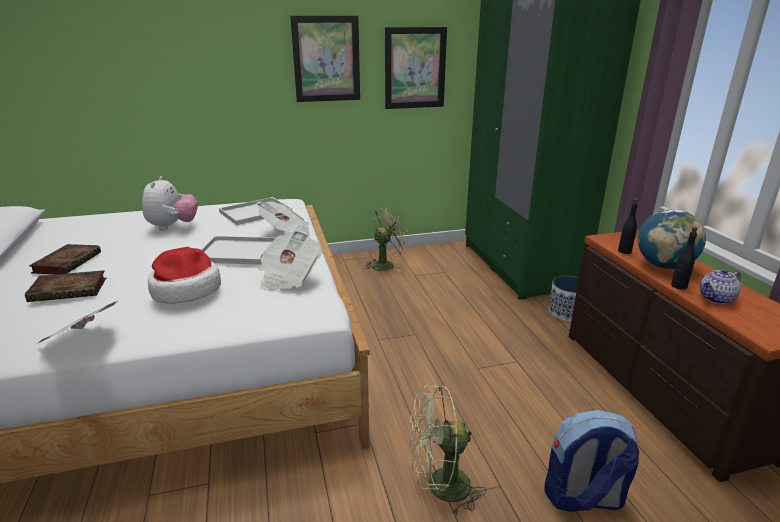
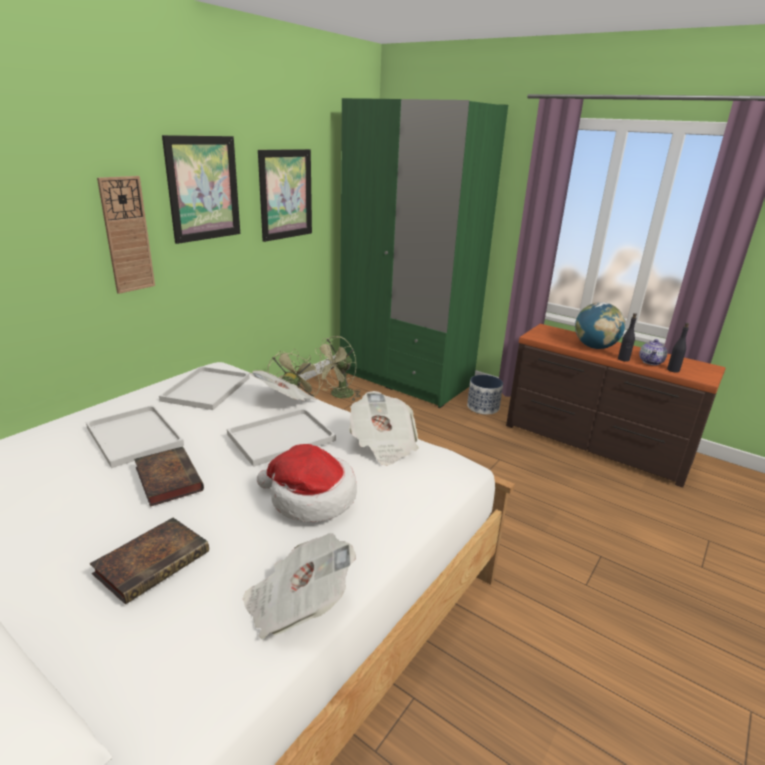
camera: 40 degrees left, 0 degrees up
book [29,244,101,275] -> book moved to [134,446,204,507]
plush toy [142,176,198,230] -> white tray [86,405,184,468]
green fan [409,385,486,517] -> green fan moved to [313,336,361,401]
backpack [544,410,639,512] -> none
black bottle [618,199,638,254] -> black bottle moved to [667,323,689,373]
none -> wall clock [97,176,155,294]

